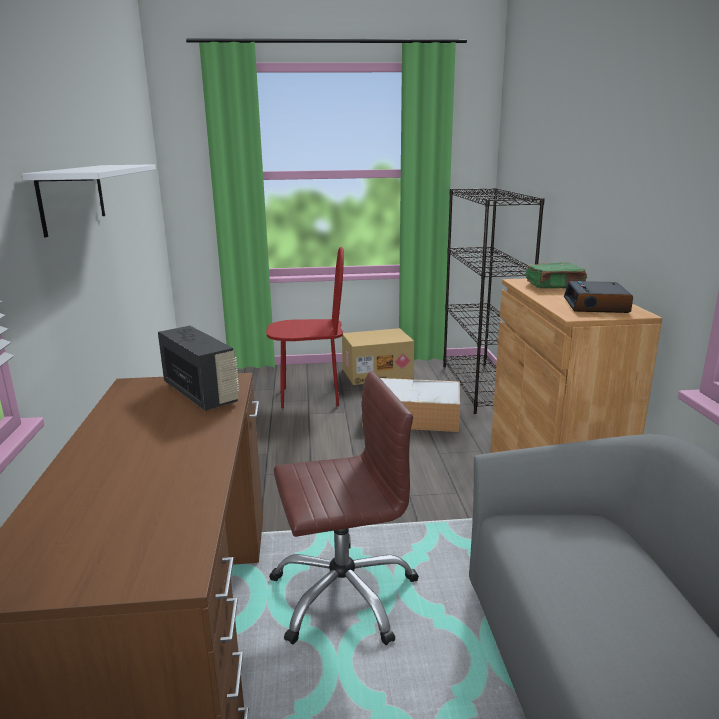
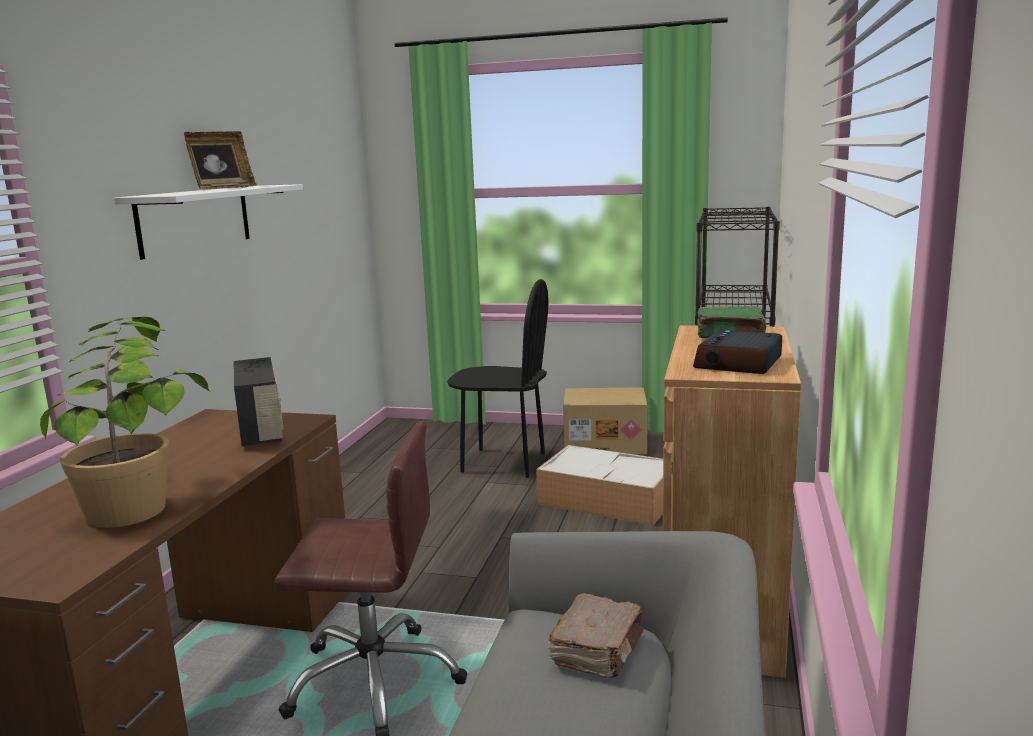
camera: 20 degrees right, 5 degrees down
red chair [266,247,344,408] -> black chair [447,279,548,478]
none -> potted plant [40,317,210,528]
none -> picture frame [184,131,257,189]
none -> brown book [548,593,644,678]

